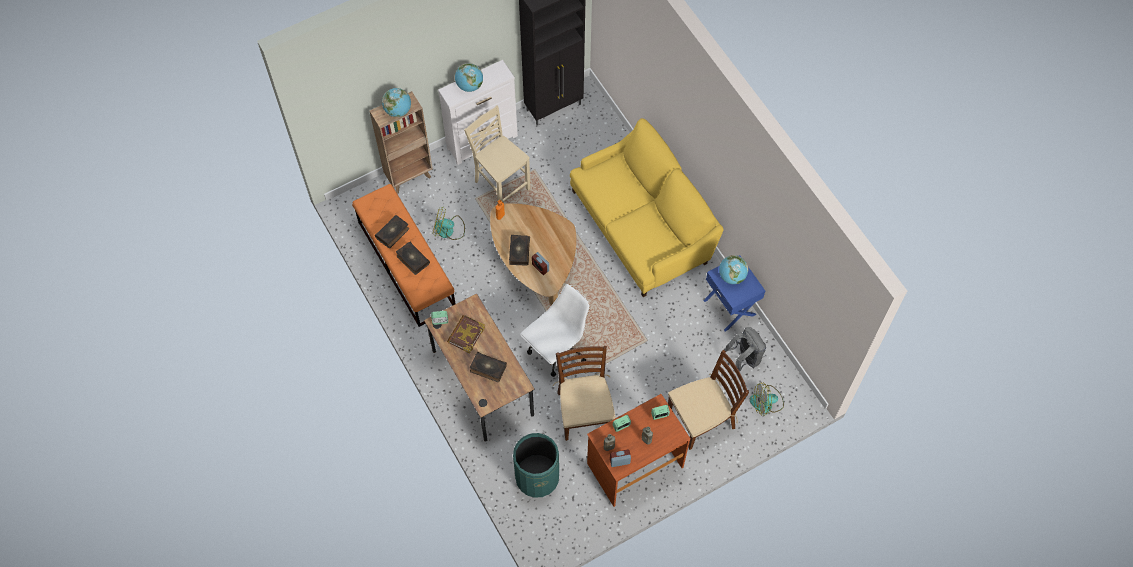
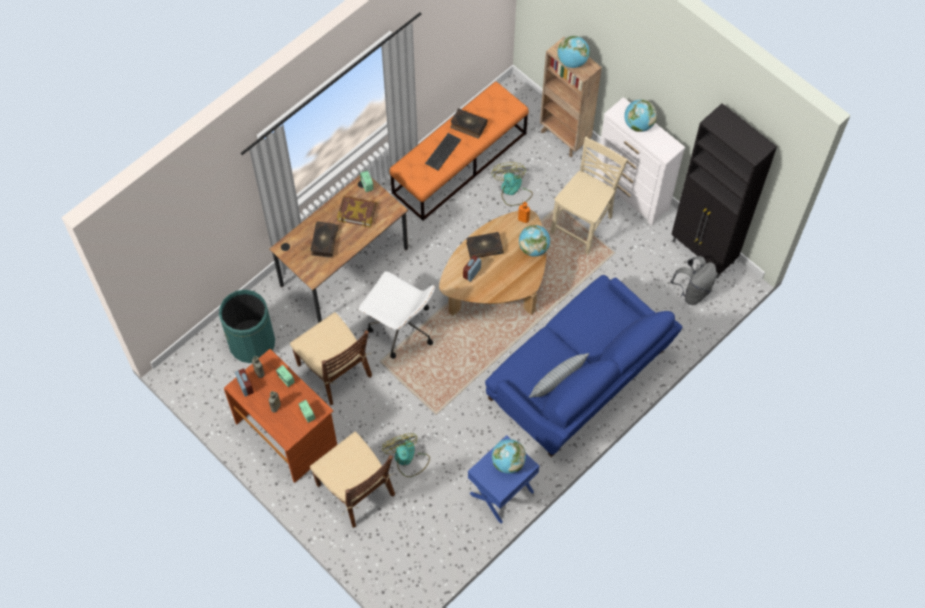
camera: 75 degrees right, 0 degrees up
book [396,242,430,275] -> keyboard [425,133,461,170]
brown chair [553,346,616,441] -> brown chair turned 75 degrees clockwise [290,312,372,405]
yellow sofa [570,118,724,297] -> blue sofa [485,275,682,457]
grey backpack [724,327,766,372] -> grey backpack moved to [670,256,716,305]
fan [750,382,784,416] -> fan moved to [382,433,430,477]
none -> globe [519,225,550,257]
none -> pillow [529,353,589,398]

